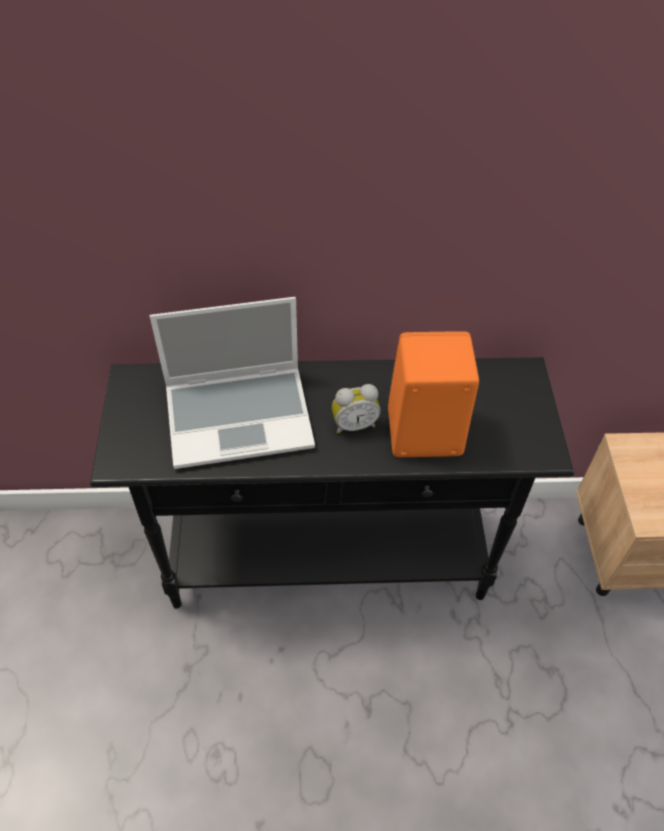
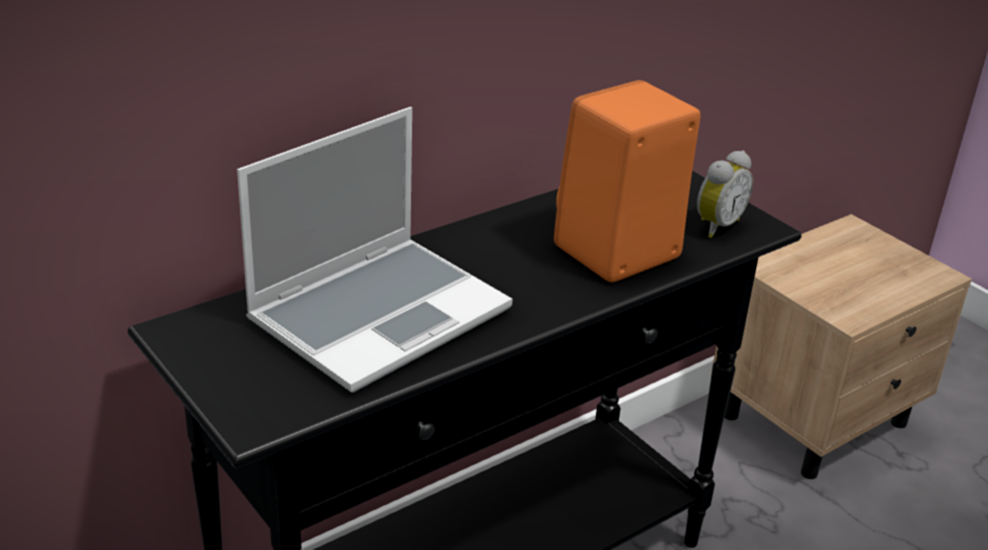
camera: 35 degrees left, 20 degrees down
alarm clock [332,384,381,434] -> alarm clock moved to [697,150,753,238]

